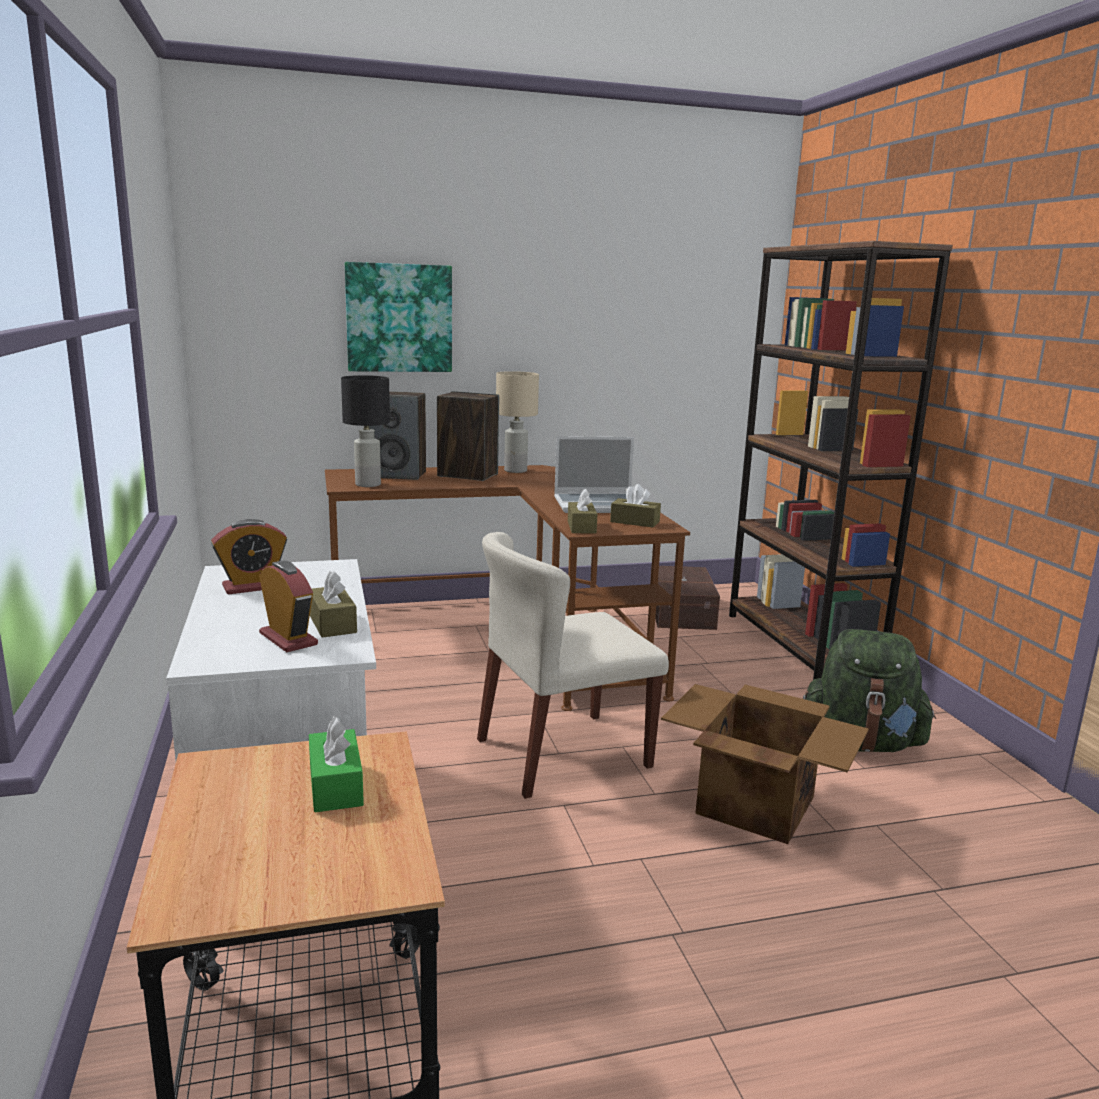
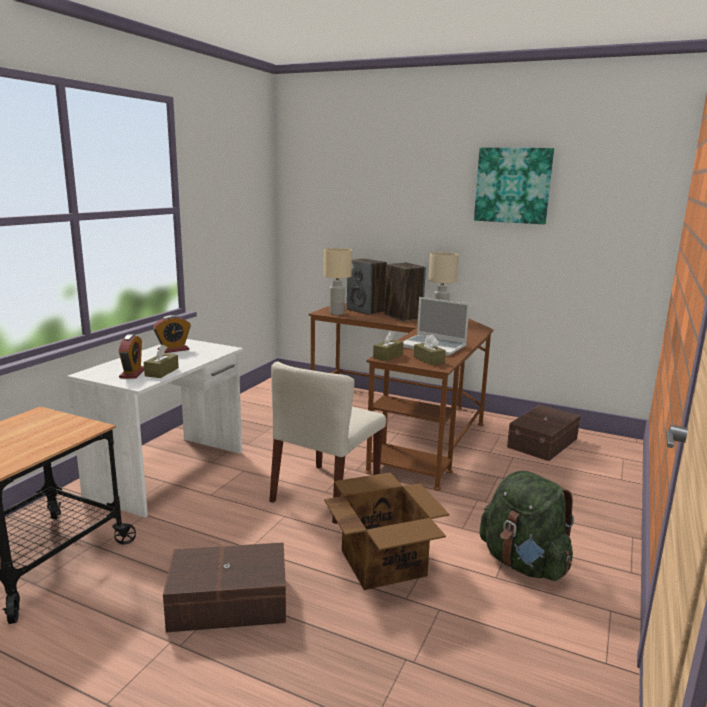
camera: 40 degrees right, 0 degrees up
alarm clock [211,519,287,594] -> alarm clock turned 45 degrees counterclockwise [153,315,191,353]
green tissue box [309,717,364,812] -> none
black table lamp [341,375,390,487] -> beige table lamp [324,248,352,315]
picture [345,262,452,372] -> picture moved to [474,148,554,224]
beige chair [477,532,669,799] -> beige chair turned 75 degrees counterclockwise [269,362,386,524]
brown bookcase [729,241,953,680] -> none
none -> brown storage box [163,542,286,632]

